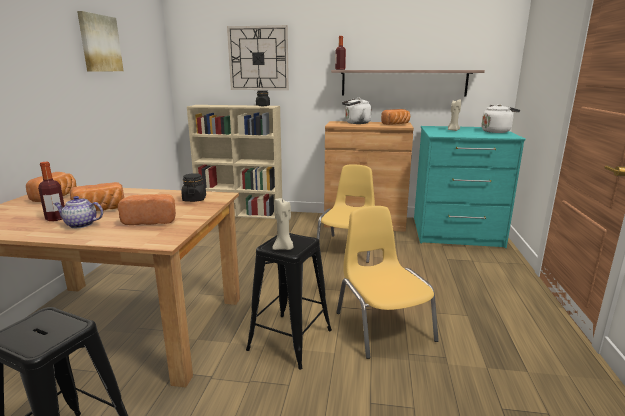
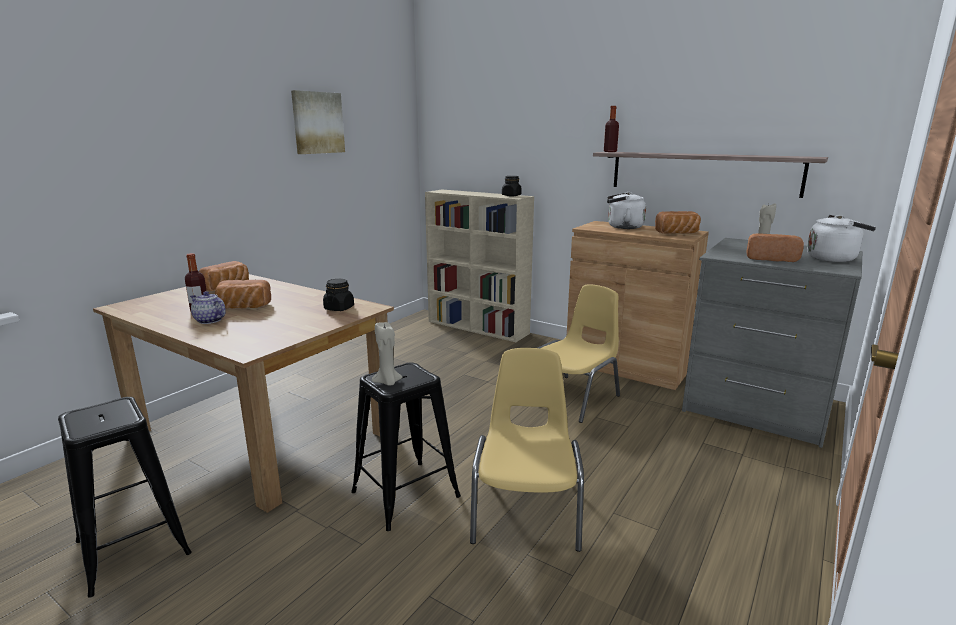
camera: 25 degrees right, 0 degrees up
bread [118,194,176,225] -> bread moved to [746,233,804,262]
wall clock [227,25,289,90] -> none
turquoise dresser [414,126,526,248] -> grey dresser [682,238,862,448]

